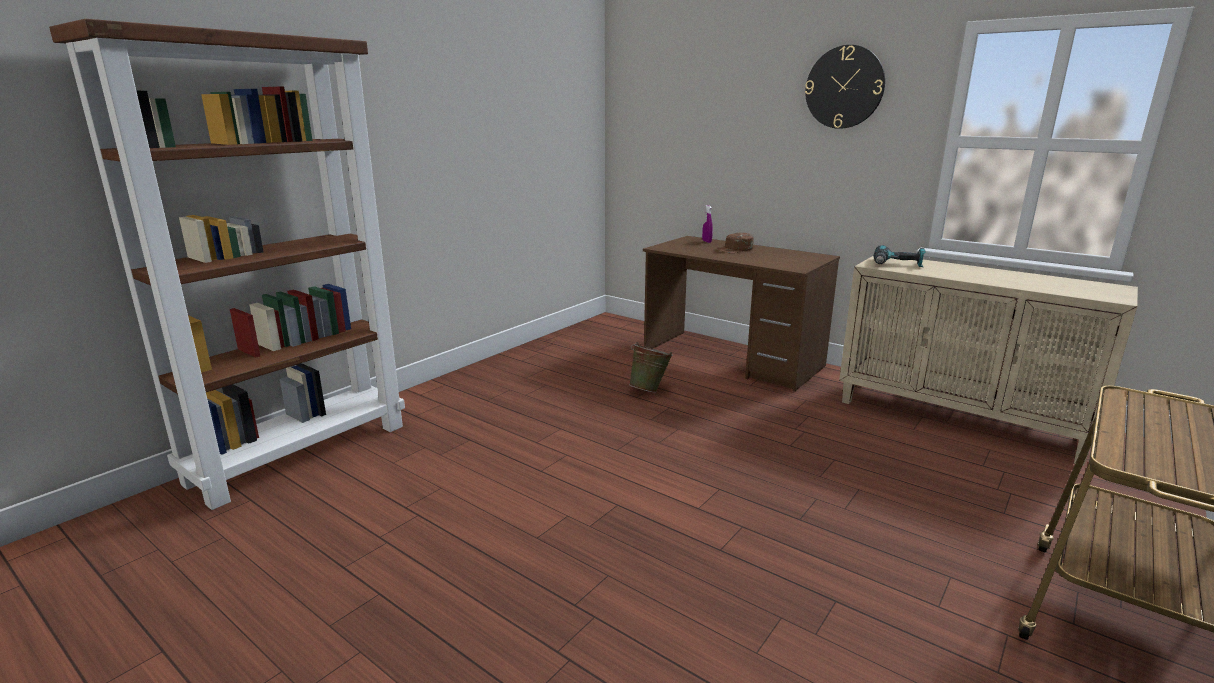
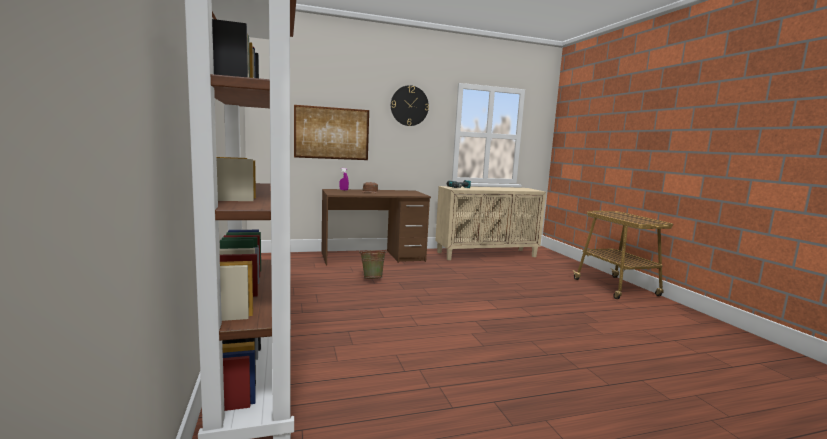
camera: 55 degrees left, 10 degrees down
none -> picture [294,105,369,160]

